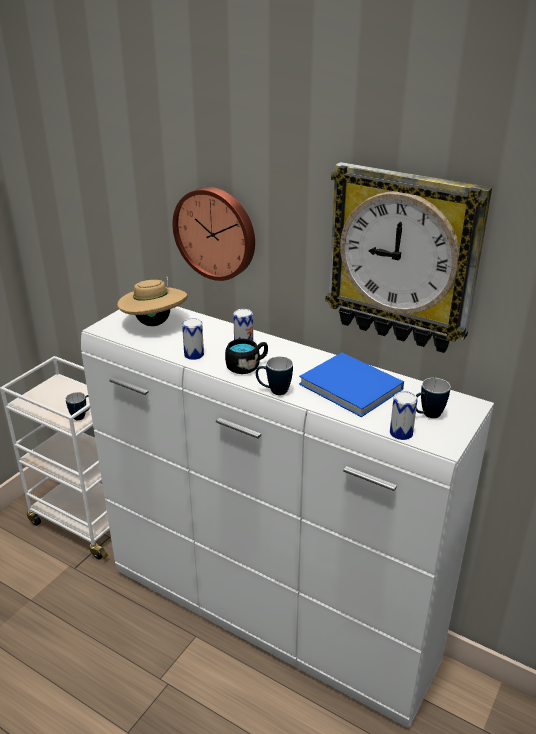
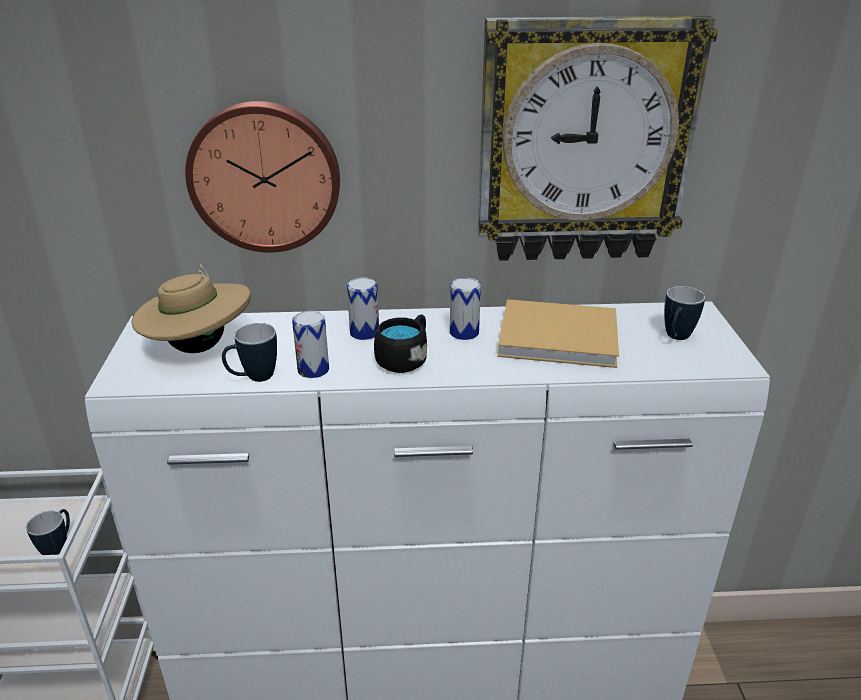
camera: 35 degrees left, 0 degrees up
mug [256,356,293,395] -> mug moved to [222,323,277,382]
blue book [299,352,404,417] -> beige book [498,299,619,368]
can [390,391,418,440] -> can moved to [450,277,481,340]

